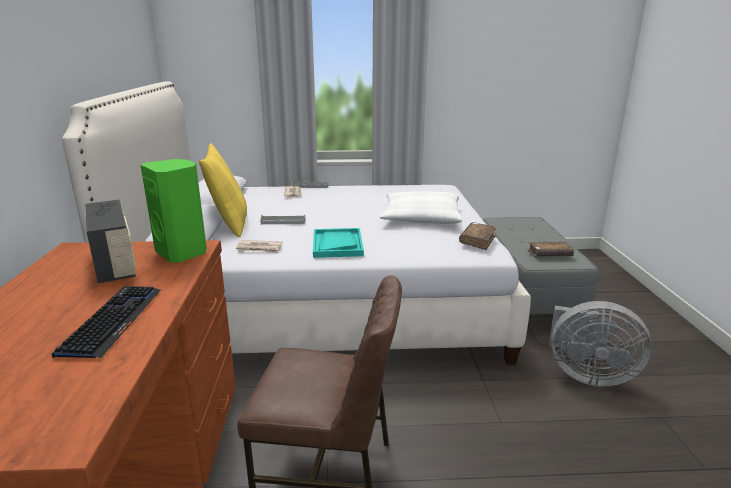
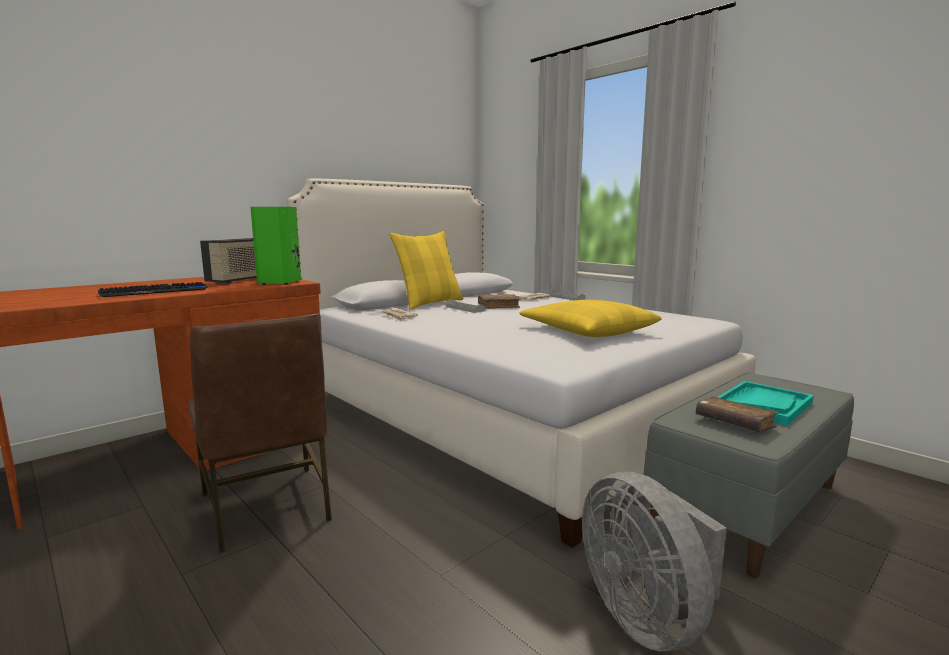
camera: 50 degrees right, 10 degrees down
turquoise tray [313,228,364,258] -> turquoise tray moved to [718,381,814,426]
white pillow [380,191,462,224] -> yellow pillow [519,300,662,337]
brown book [459,222,497,250] -> brown book moved to [478,294,521,309]

